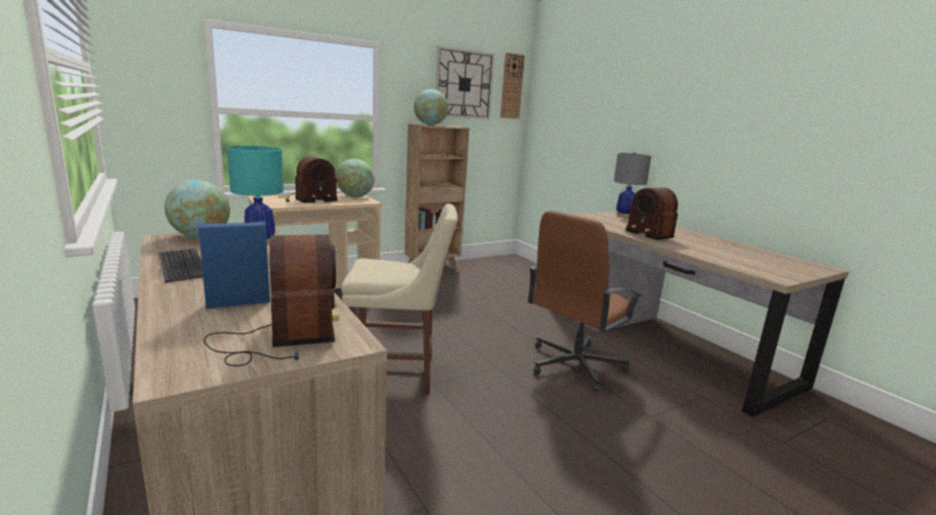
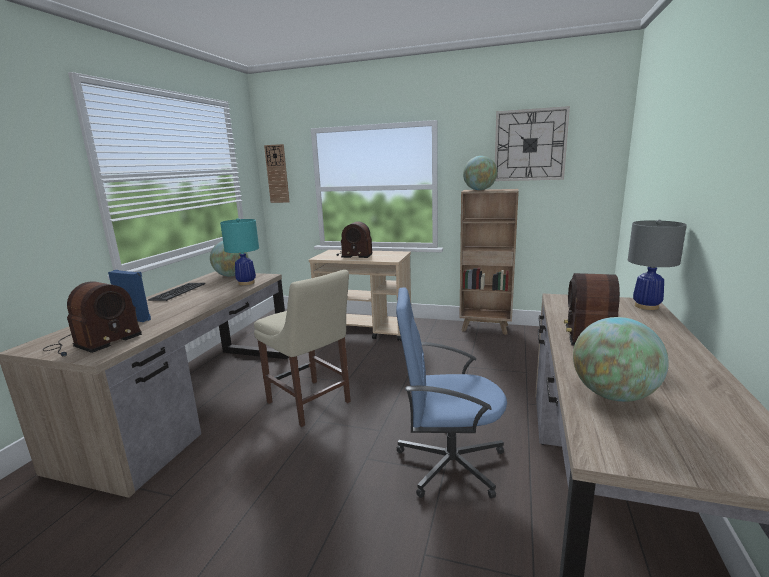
camera: 50 degrees right, 0 degrees up
globe [336,159,375,197] -> globe moved to [573,317,669,402]
wall clock [500,52,525,119] -> wall clock moved to [264,144,290,203]
brown office chair [528,211,641,392] -> blue office chair [396,287,507,499]

